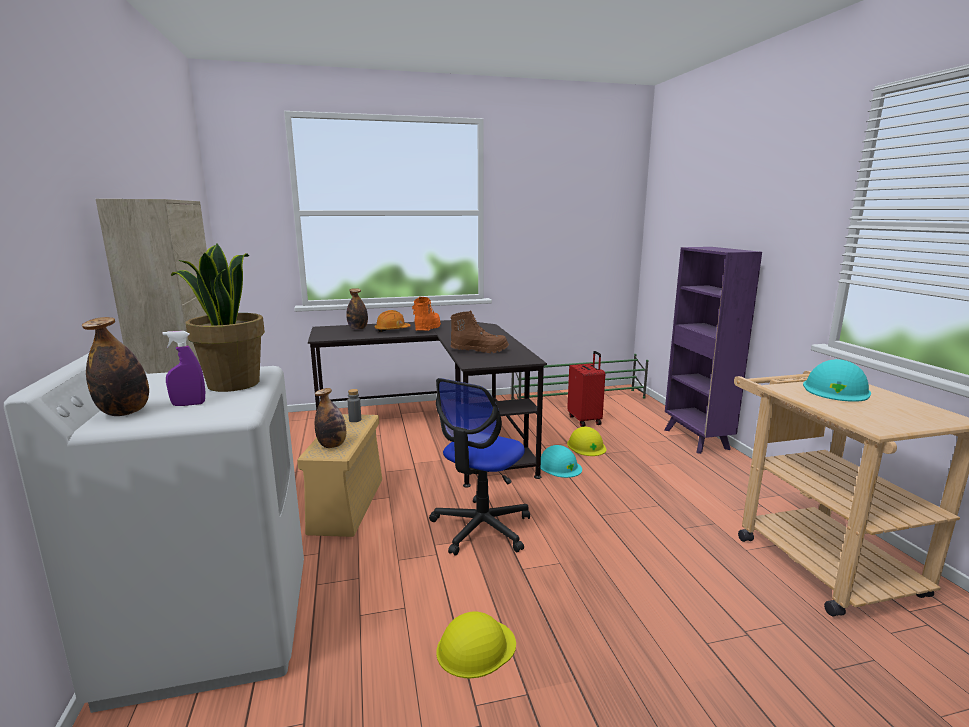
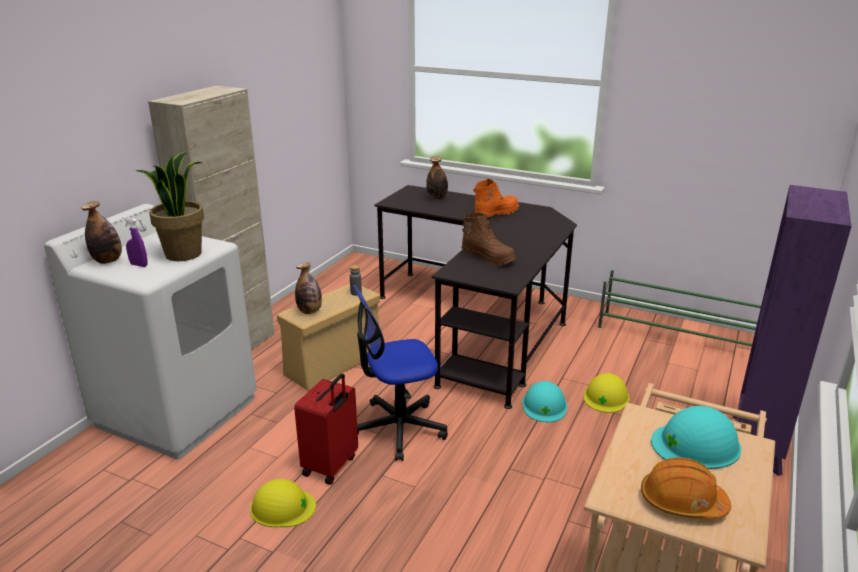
camera: 40 degrees right, 10 degrees up
orange hard hat [374,310,411,332] -> orange hard hat moved to [641,457,731,519]
red suitcase [567,351,605,427] -> red suitcase moved to [294,373,358,485]

